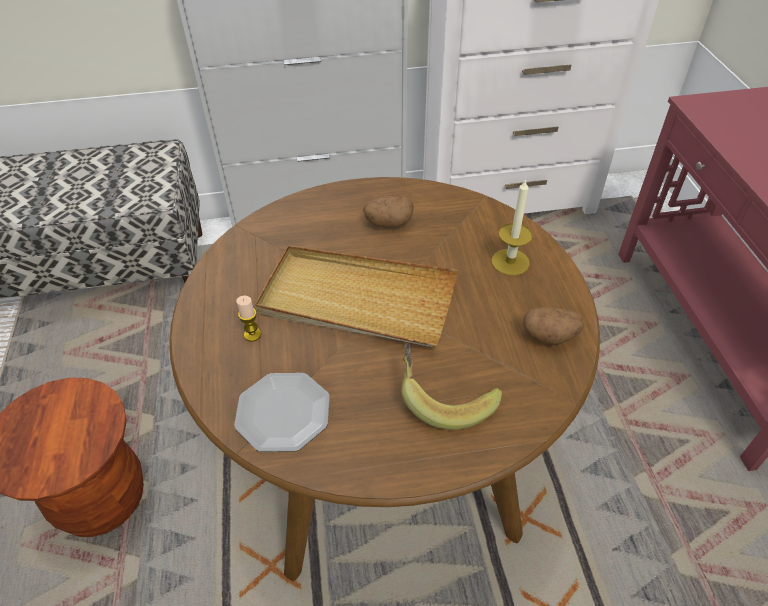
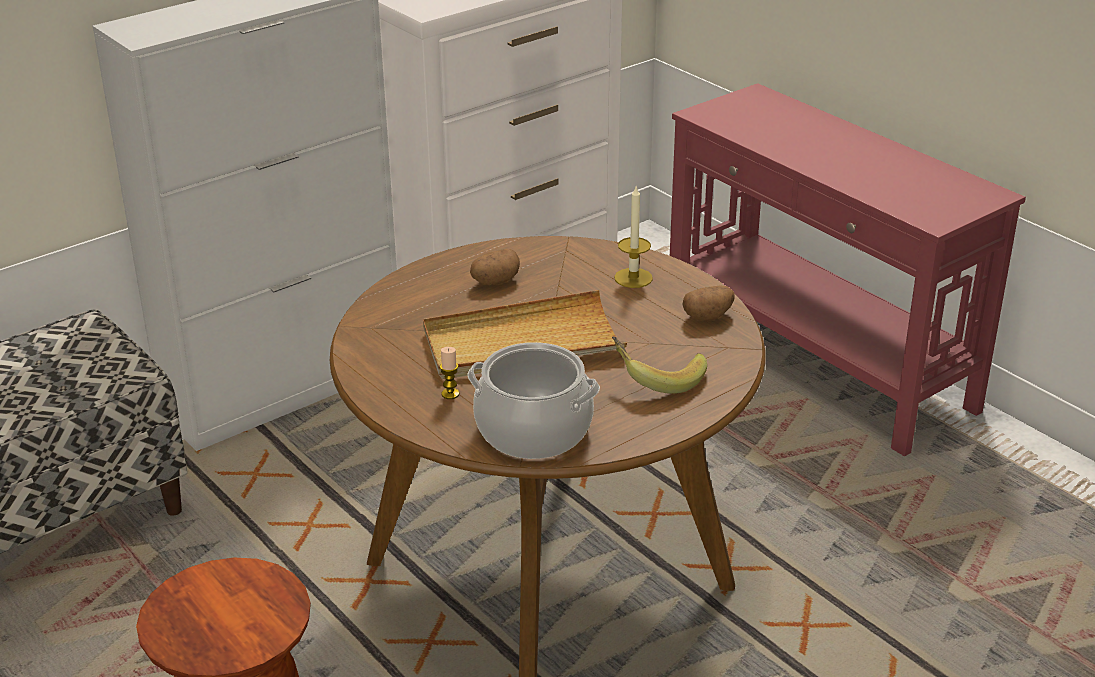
camera: 30 degrees left, 15 degrees down
plate [234,373,330,452] -> cooking pot [467,342,600,459]

